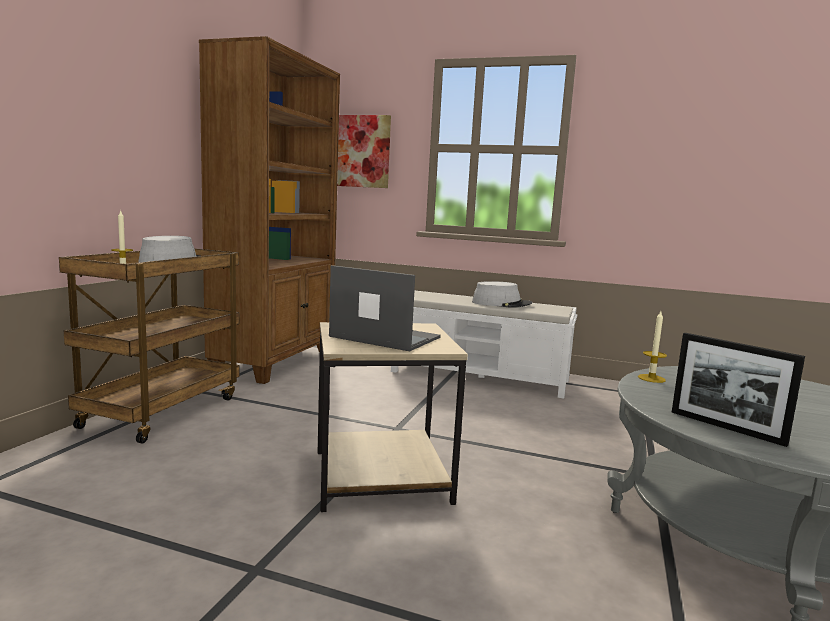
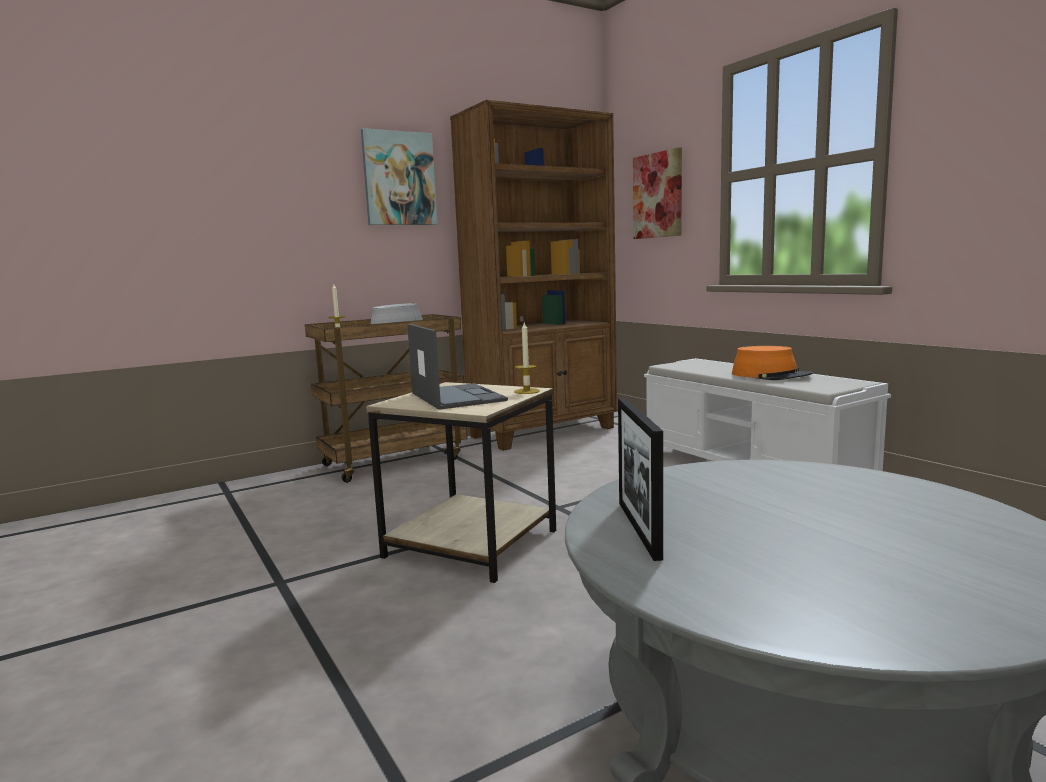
camera: 40 degrees right, 0 degrees up
grey hat [472,281,532,308] -> orange hat [732,346,813,380]
candle [638,311,667,383] -> candle moved to [514,323,540,394]
none -> picture [361,128,438,225]

